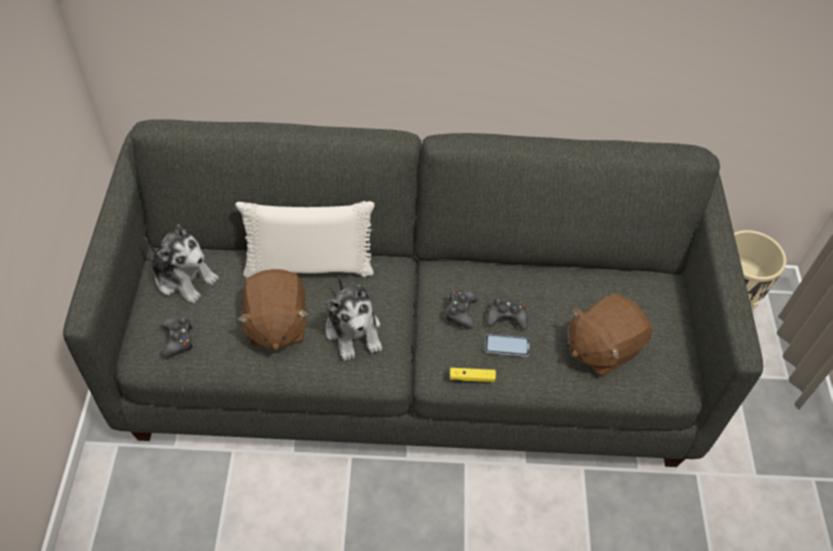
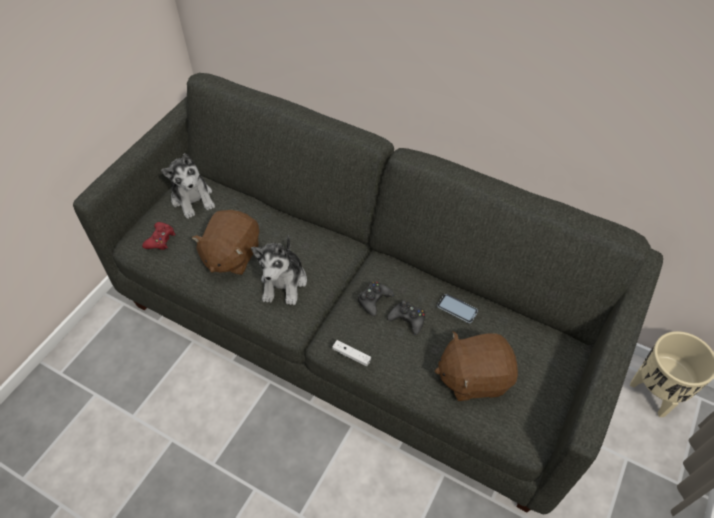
camera: 30 degrees right, 0 degrees up
black game controller [162,317,194,357] -> red game controller [142,222,176,250]
white pillow [235,201,374,278] -> none
yellow game controller [450,368,496,382] -> white game controller [332,340,371,366]
phone [485,334,530,357] -> phone moved to [437,294,478,323]

